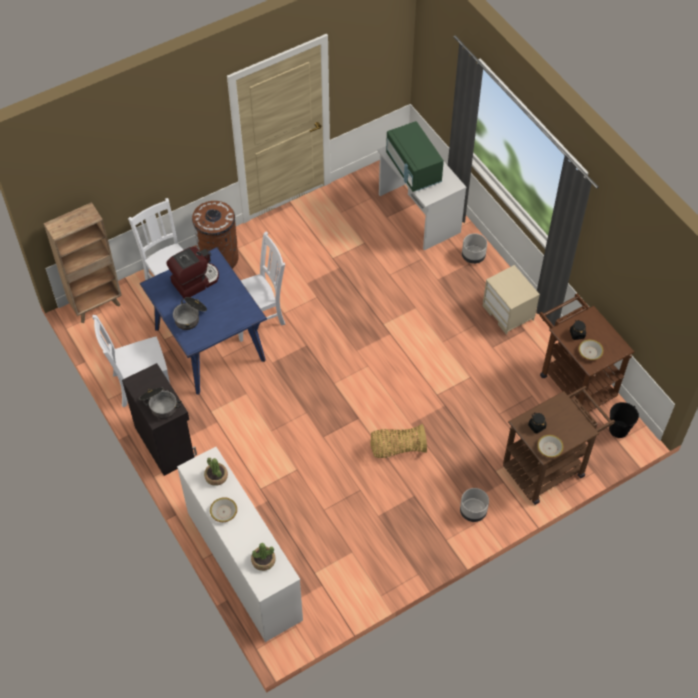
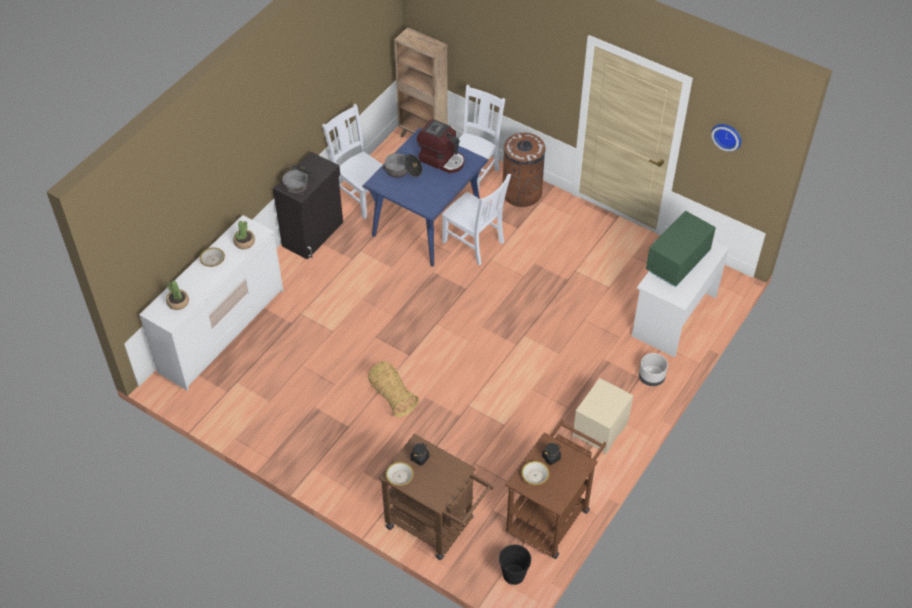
camera: 65 degrees right, 5 degrees down
grey planter [460,488,489,522] -> none
none -> wall clock [711,124,741,151]

